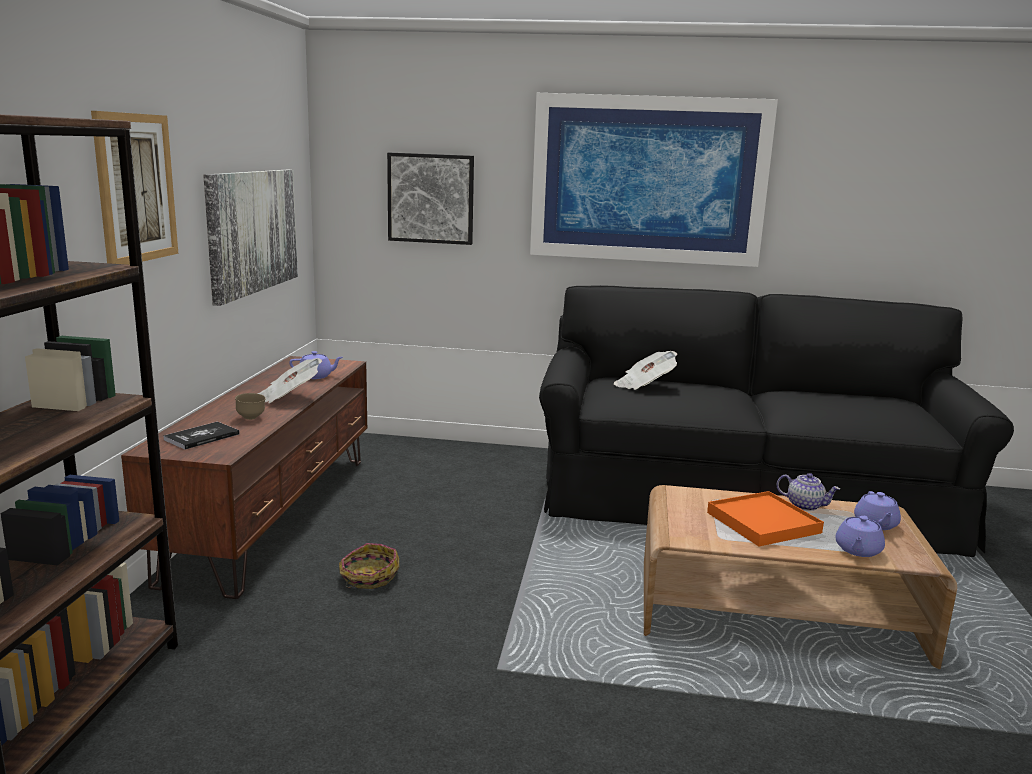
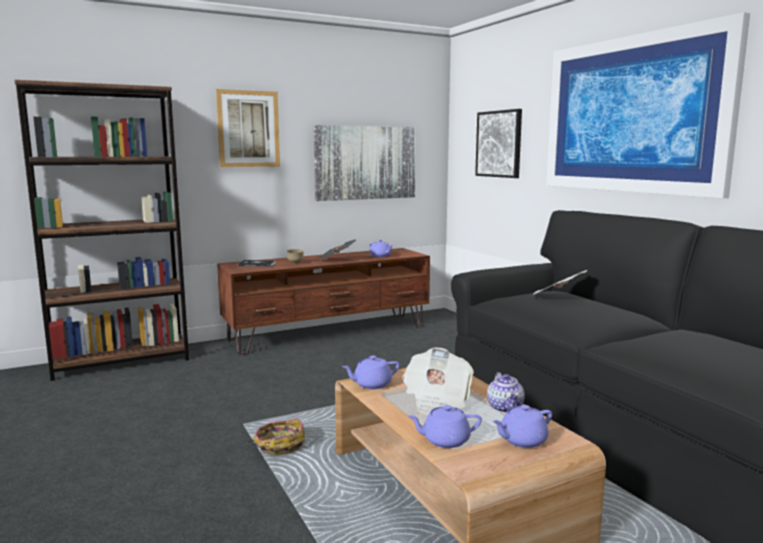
camera: 55 degrees right, 5 degrees down
basket [339,543,399,589] -> basket moved to [247,419,305,455]
orange tray [707,491,824,546] -> newspaper [402,347,474,415]
none -> purple teapot [342,356,399,389]

